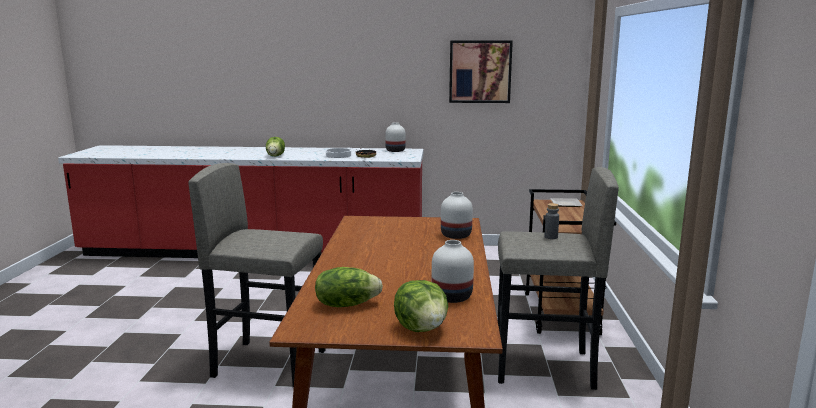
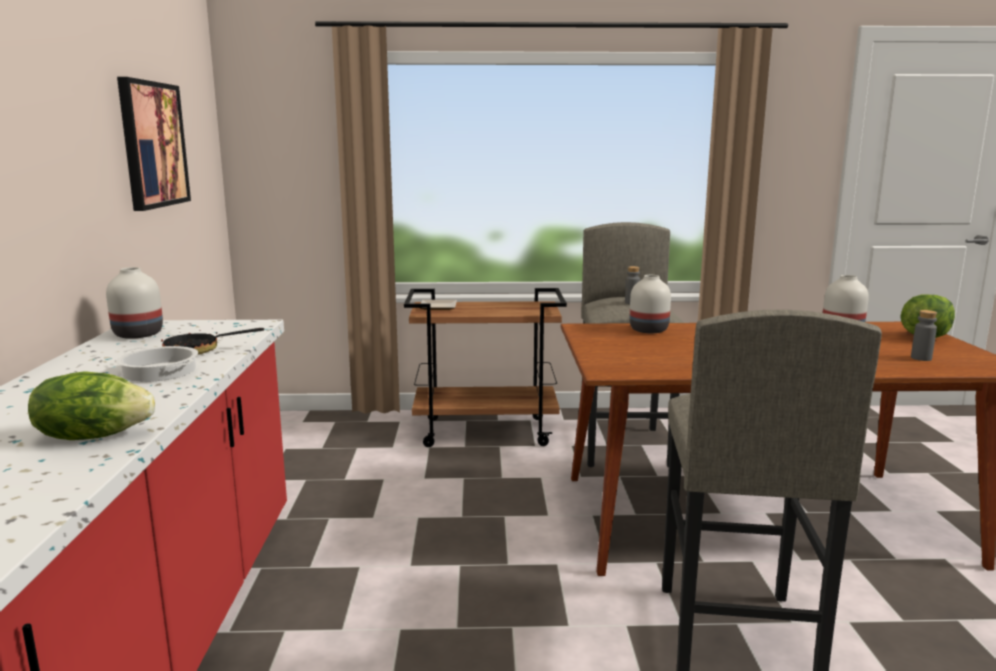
camera: 95 degrees left, 0 degrees up
lettuce [315,267,383,307] -> grey bottle [911,310,937,361]

